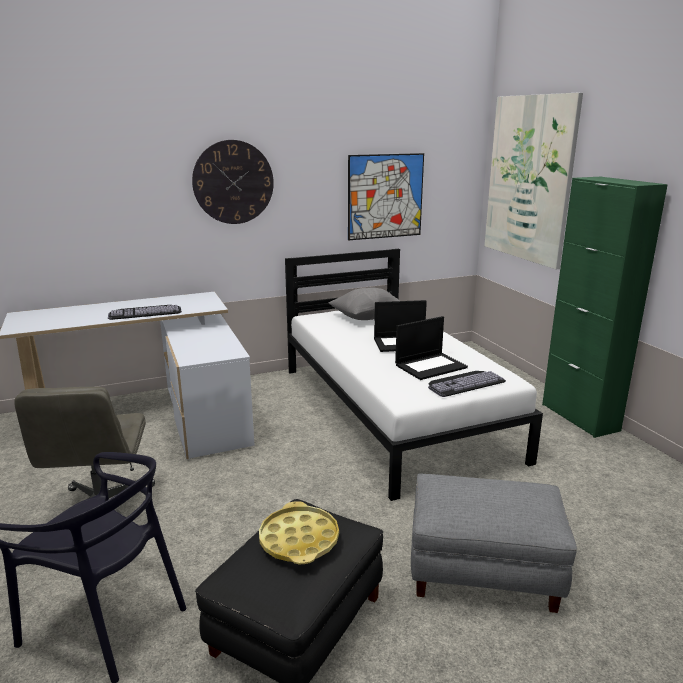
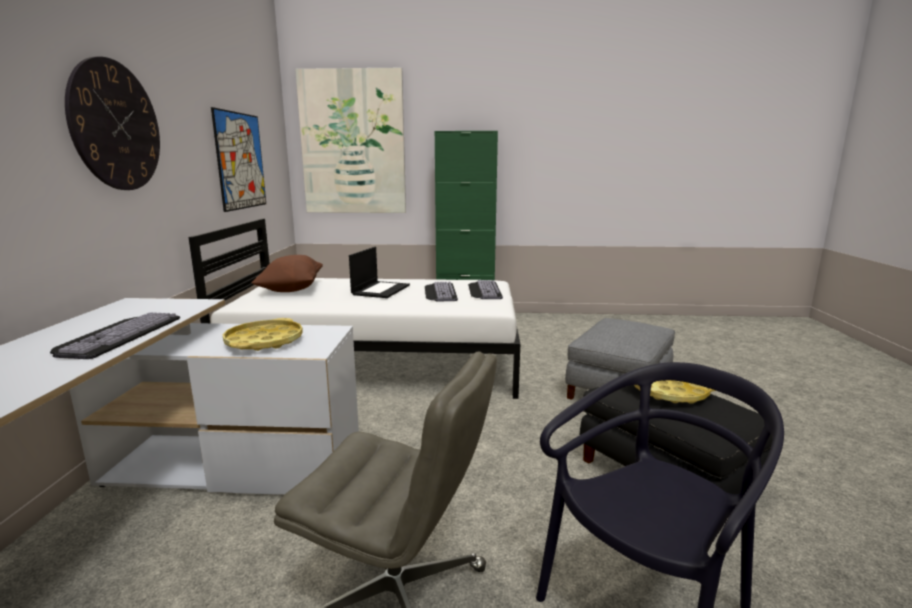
camera: 65 degrees left, 5 degrees down
grey pillow [328,288,400,320] -> brown pillow [251,255,323,292]
laptop [395,316,468,380] -> keyboard [425,282,458,302]
none -> yellow tray [223,318,303,351]

